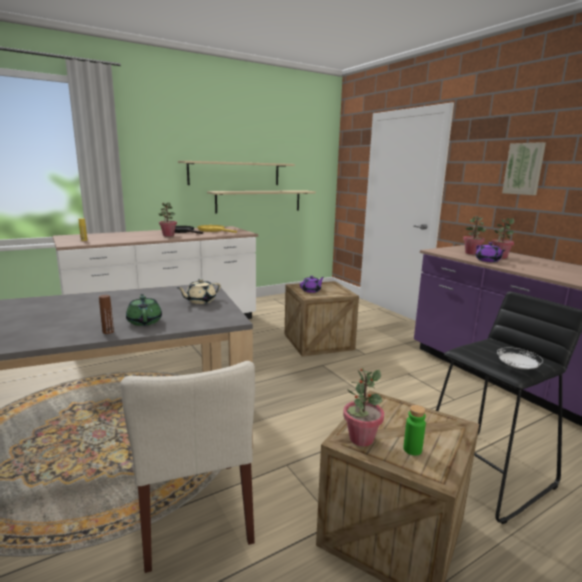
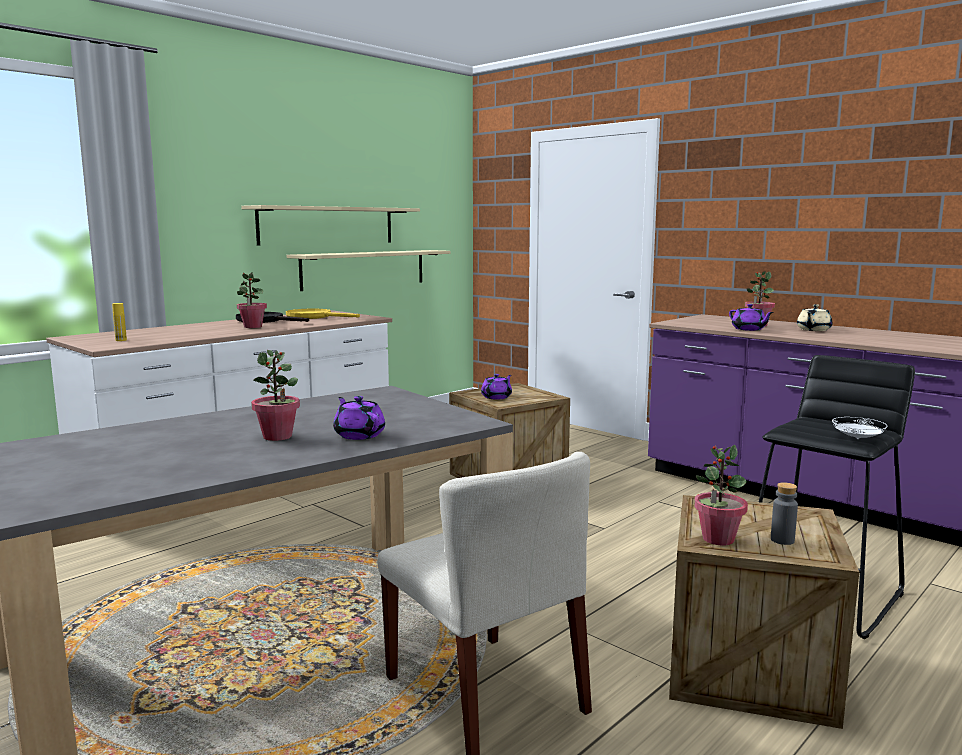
camera: 15 degrees left, 5 degrees down
brown bottle [99,295,114,334] -> none
green teapot [126,294,162,326] -> purple teapot [333,396,385,440]
beige teapot [177,279,221,304] -> beige teapot moved to [797,304,832,331]
green bottle [403,405,426,456] -> grey bottle [771,482,798,545]
potted plant [463,215,486,255] -> potted plant moved to [251,350,300,441]
picture [502,142,546,195] -> none

